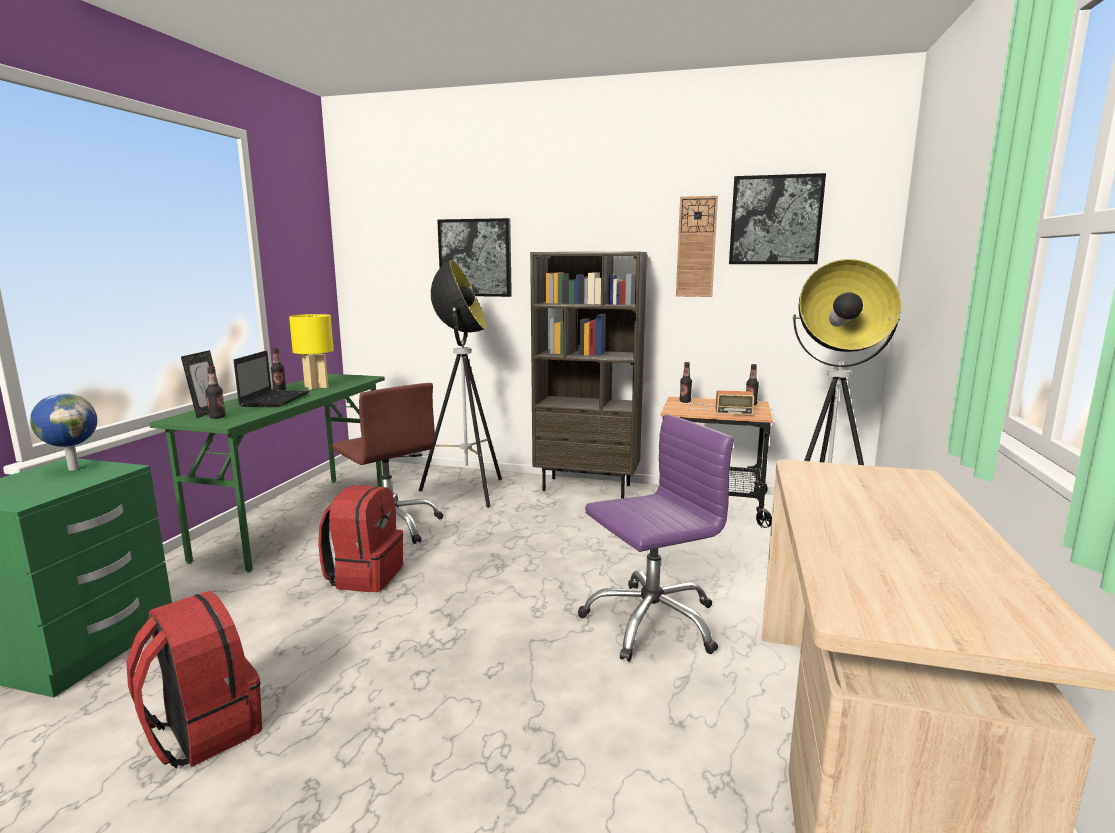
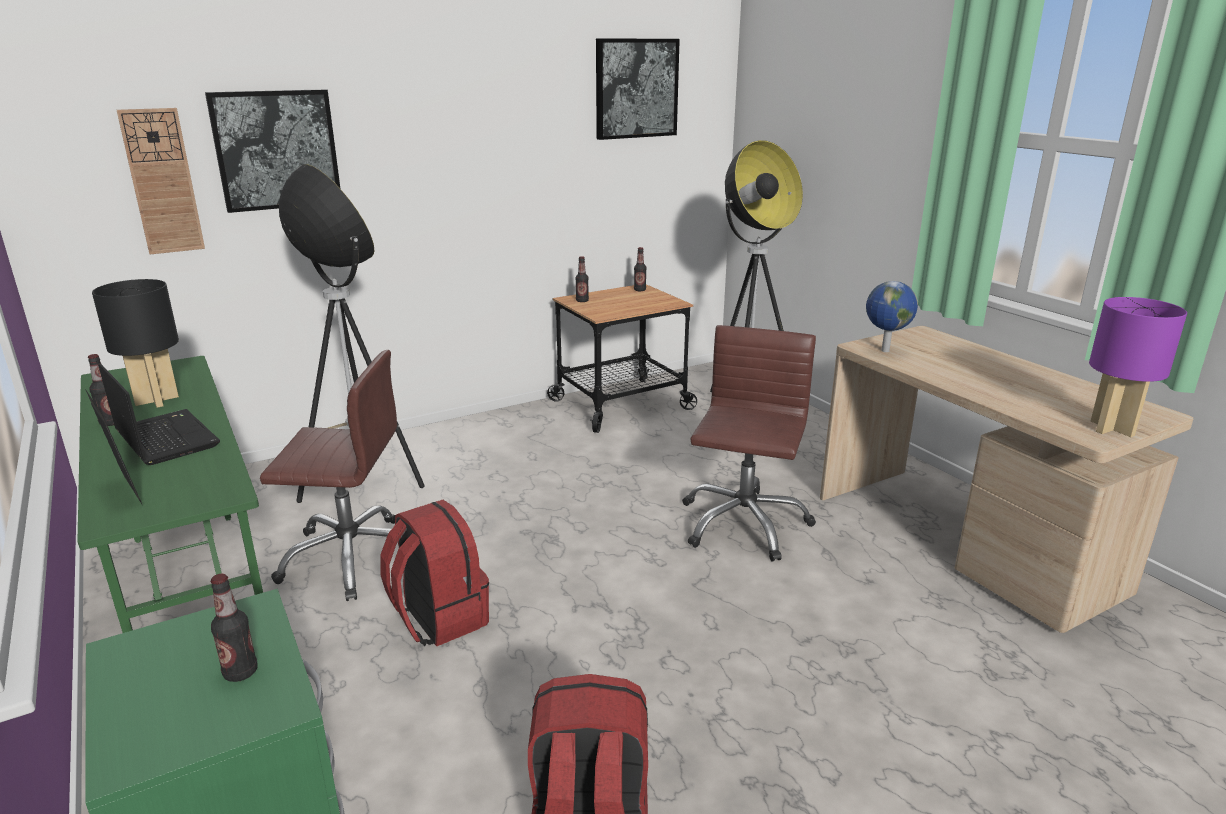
camera: 45 degrees left, 10 degrees up
globe [30,393,97,471] -> globe moved to [866,281,918,352]
bottle [206,366,226,419] -> bottle moved to [211,574,258,682]
yellow table lamp [289,314,334,390] -> black table lamp [92,279,179,408]
brown bookcase [530,252,647,499] -> none
purple office chair [578,414,734,662] -> brown office chair [682,325,816,562]
wall clock [676,196,718,297] -> wall clock moved to [117,108,205,254]
radio [681,390,754,415] -> none
none -> purple table lamp [1089,297,1187,437]

